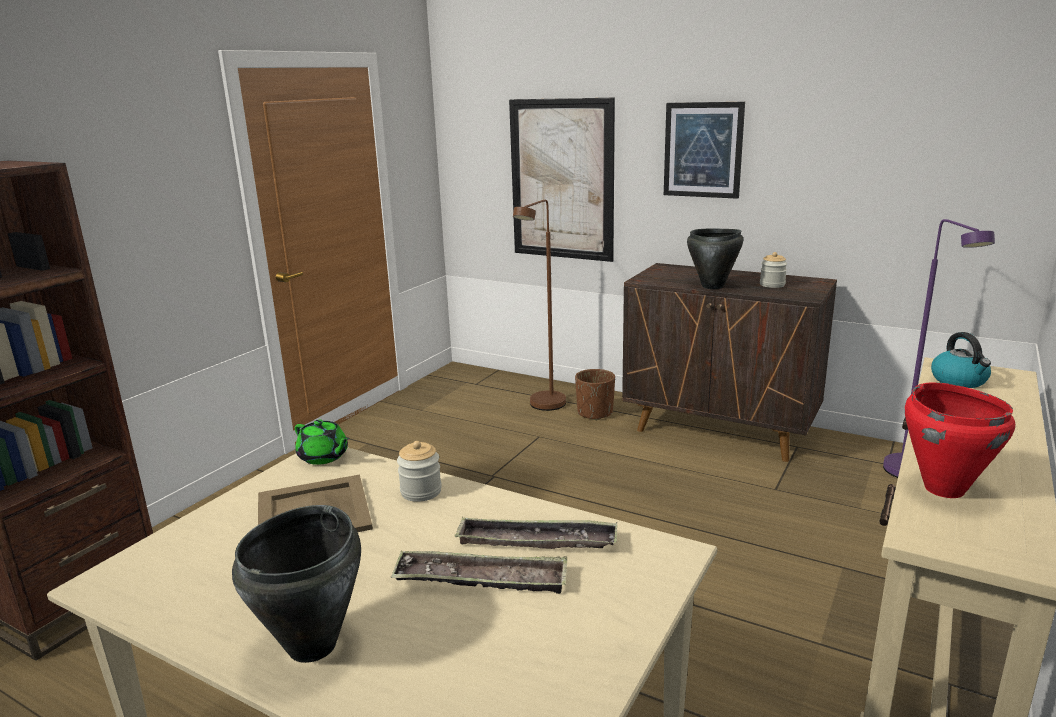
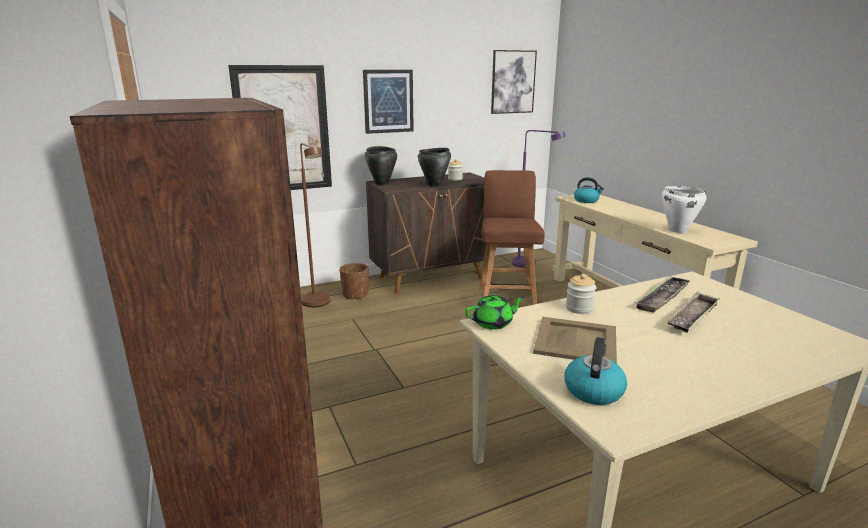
camera: 55 degrees left, 0 degrees up
black cooking pot [232,505,361,663] -> black cooking pot moved to [365,146,397,185]
red cooking pot [905,382,1015,498] -> white cooking pot [662,186,707,233]
none -> brown chair [479,170,545,305]
none -> picture [491,50,537,114]
none -> kettle [564,337,627,405]

